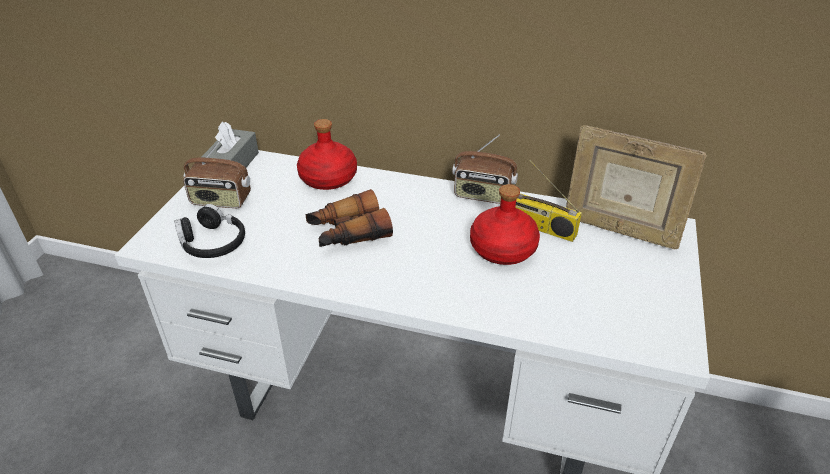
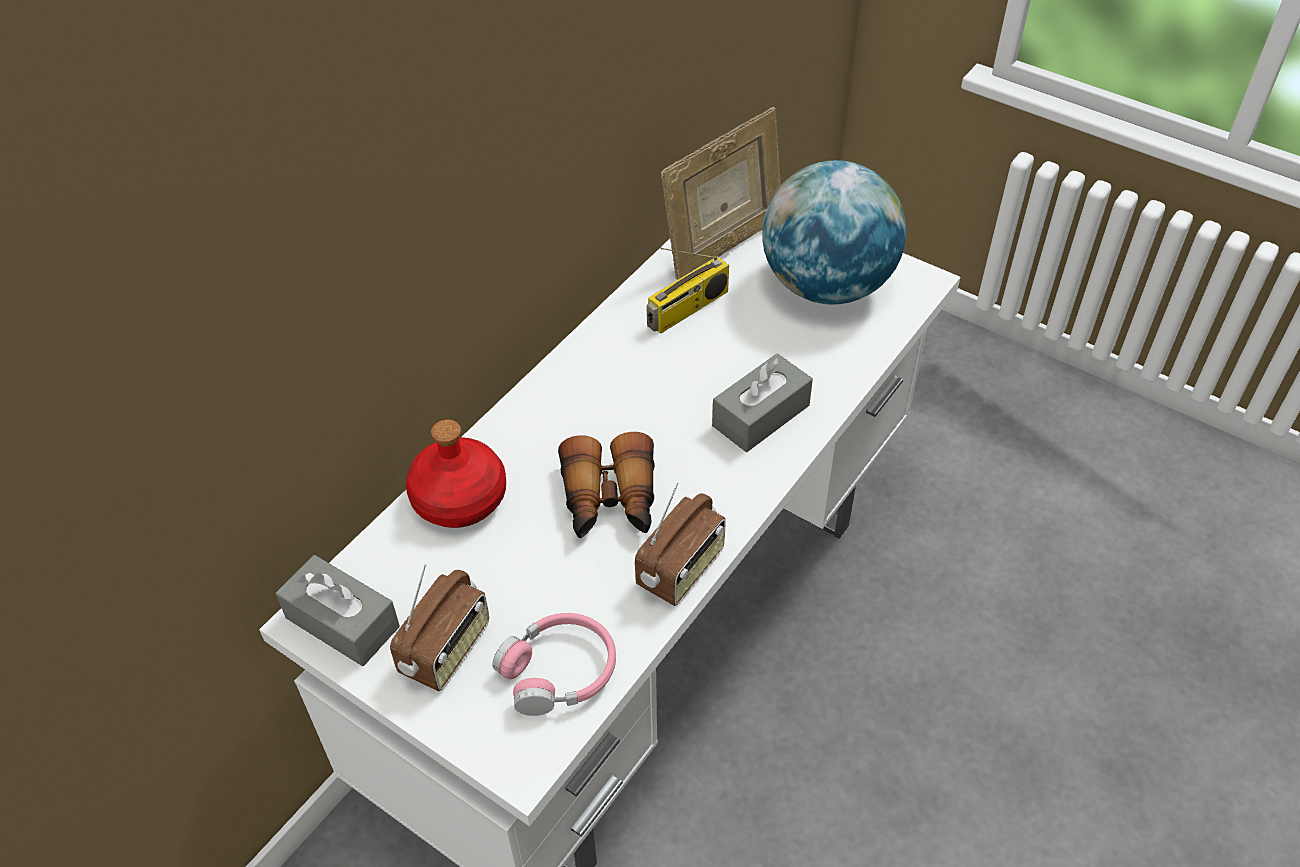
camera: 70 degrees left, 10 degrees up
black headphones [174,204,245,258] -> pink headphones [492,613,616,716]
radio [452,134,518,204] -> radio moved to [635,483,726,606]
red bottle [470,184,540,265] -> none
none -> grey tissue box [712,353,813,452]
none -> globe [762,160,906,305]

